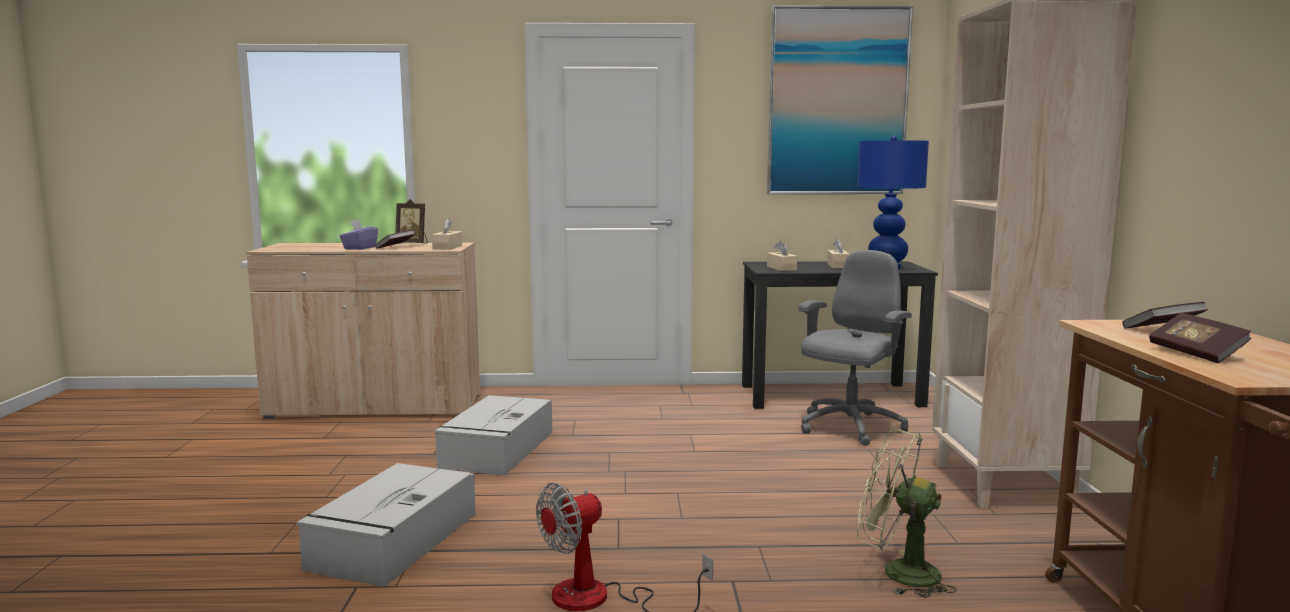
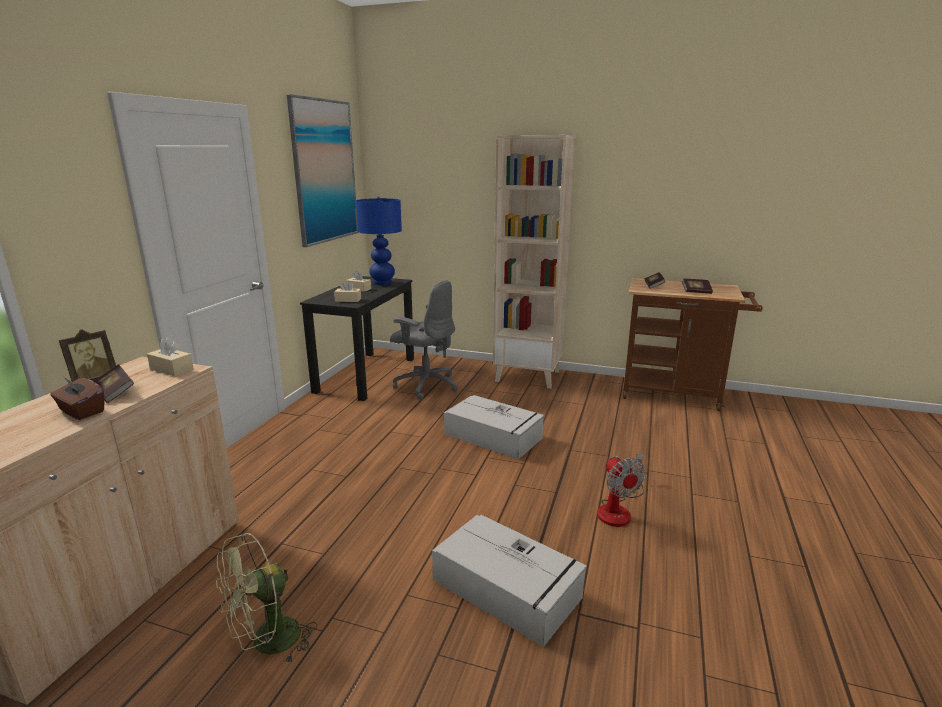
camera: 70 degrees left, 10 degrees up
purple tissue box [339,220,378,250] -> brown tissue box [50,376,104,420]
grey storage box [434,395,552,476] -> grey storage box moved to [444,395,544,460]
grey office chair [799,250,912,446] -> grey office chair turned 150 degrees clockwise [390,280,458,400]
green fan [857,429,957,598] -> green fan moved to [216,533,317,665]

